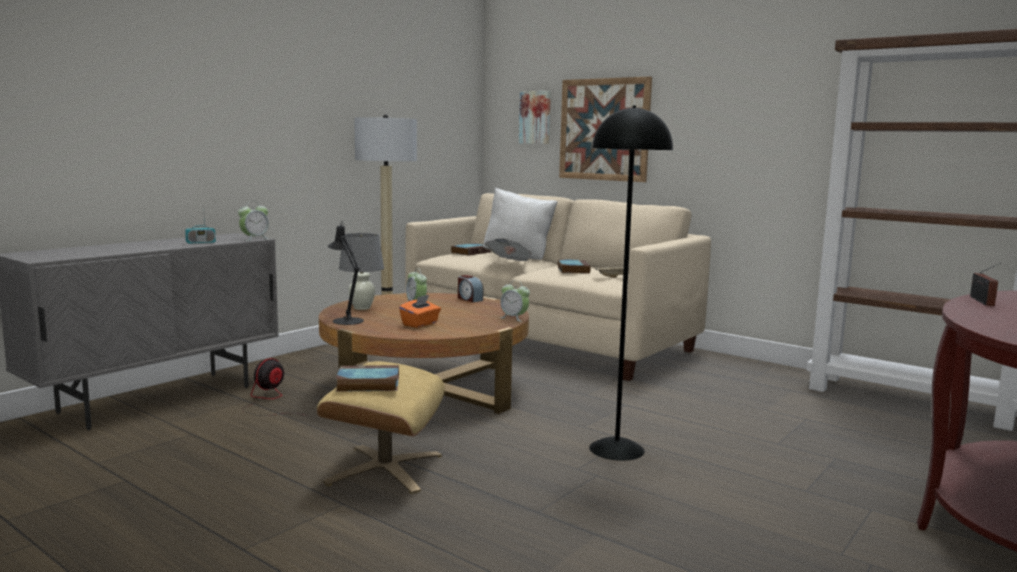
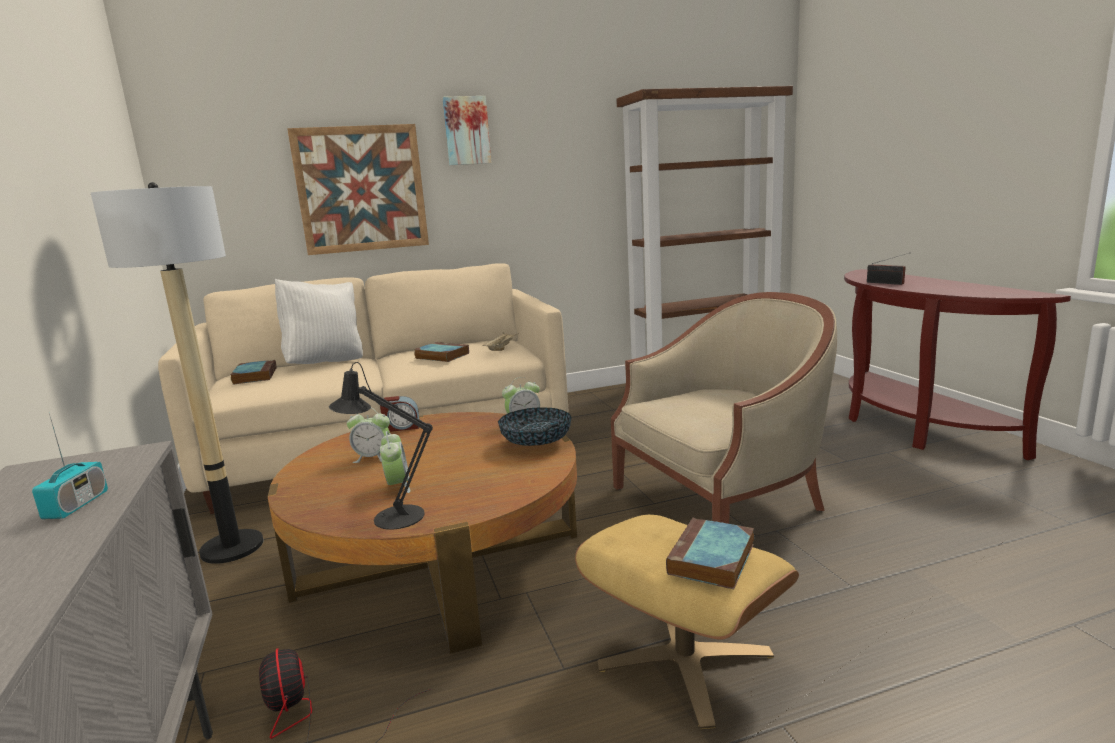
camera: 55 degrees left, 5 degrees up
alarm clock [238,201,270,241] -> alarm clock moved to [380,431,410,493]
grey table lamp [339,233,384,310] -> none
orange tissue box [399,295,441,328] -> none
newspaper [485,239,531,261] -> none
picture [519,91,551,144] -> picture moved to [443,96,492,165]
black floor lamp [589,106,673,461] -> beige armchair [611,292,837,524]
none -> bowl [498,407,572,446]

